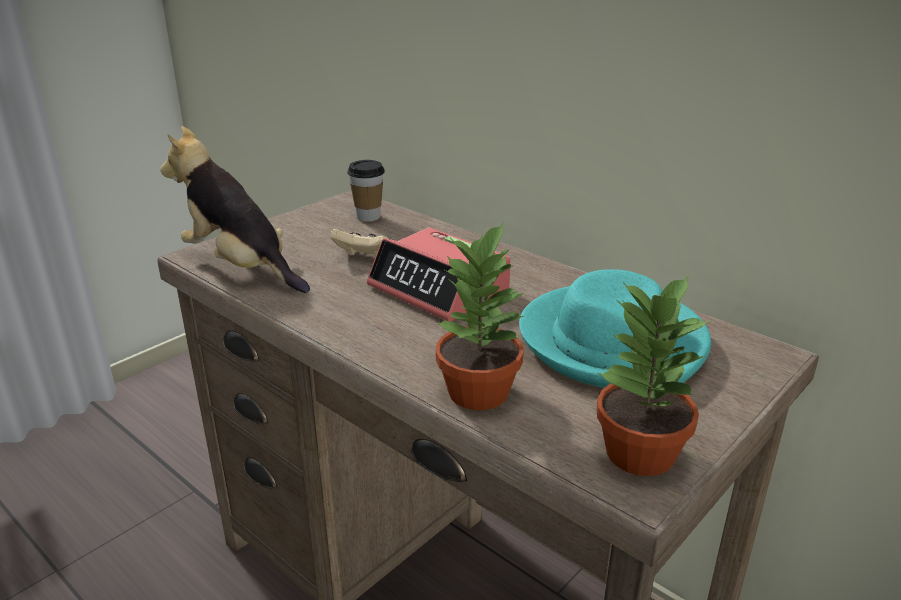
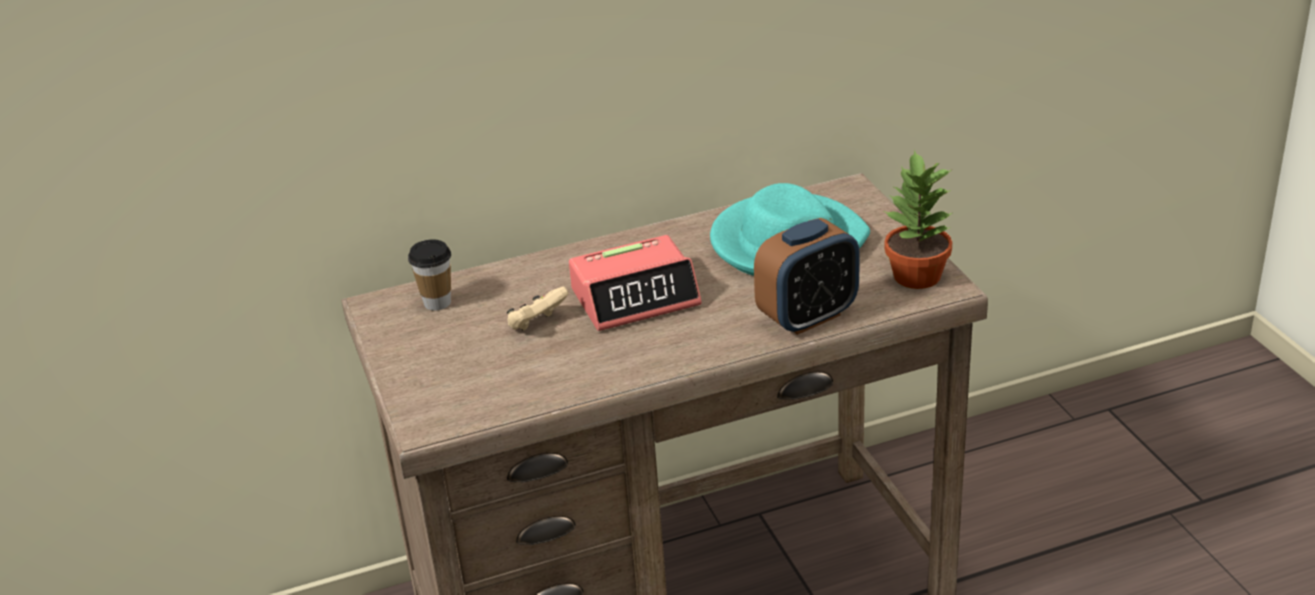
camera: 60 degrees left, 5 degrees up
plush toy [160,126,310,293] -> none
potted plant [435,222,524,410] -> alarm clock [754,218,860,335]

